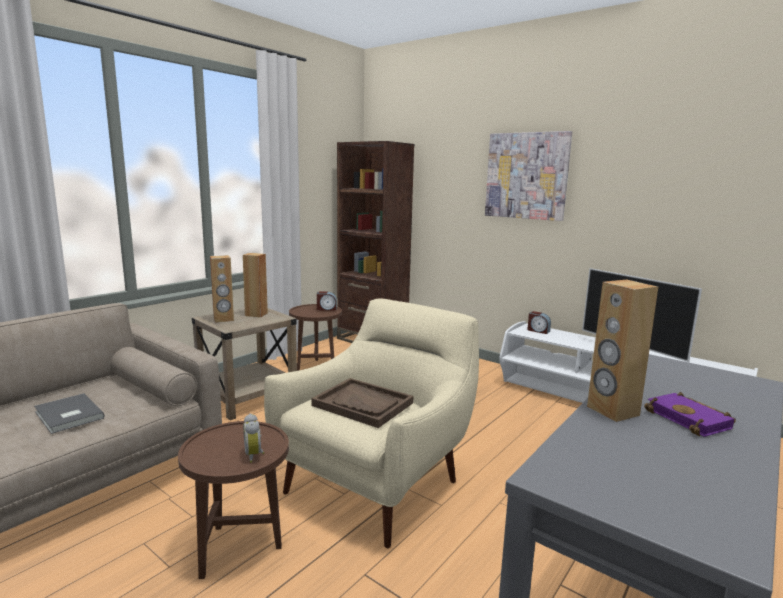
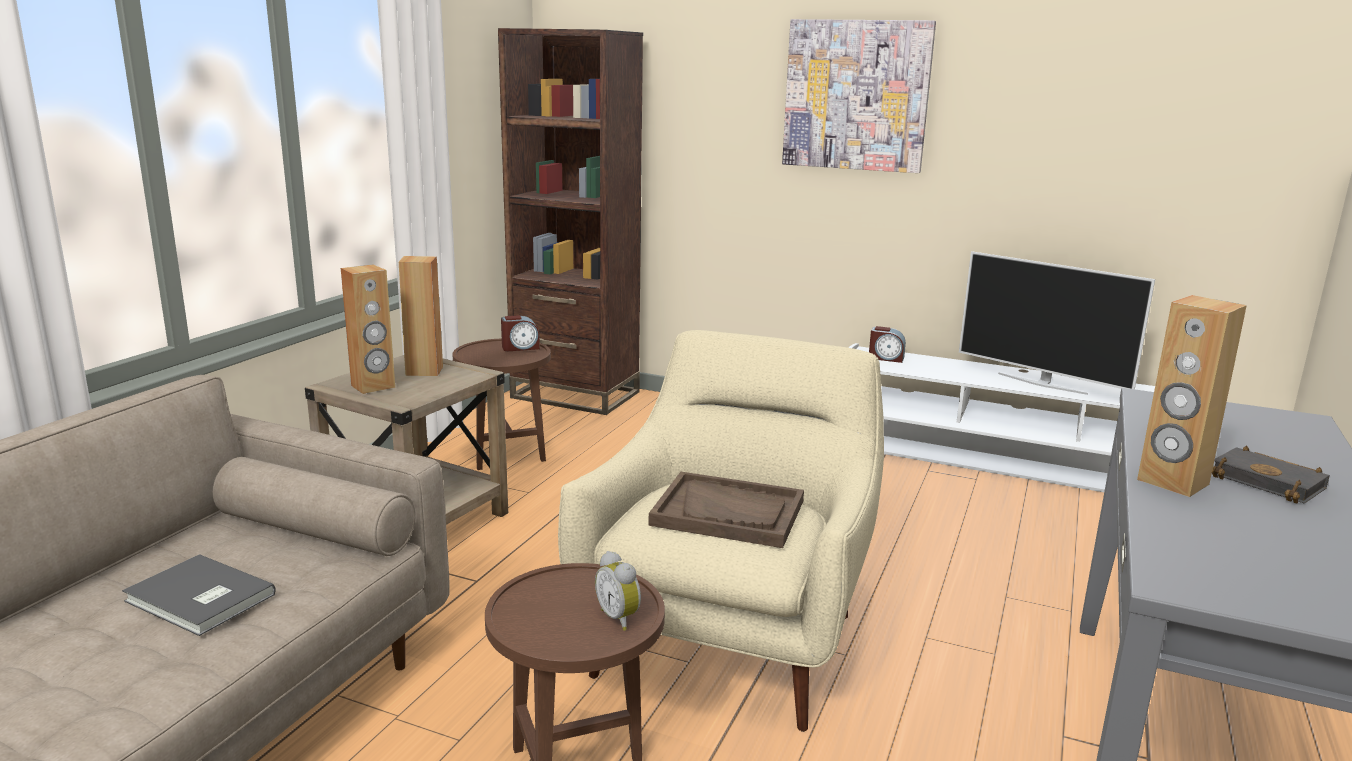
camera: 15 degrees left, 5 degrees up
purple book [644,392,736,437] -> black book [1212,446,1330,504]

